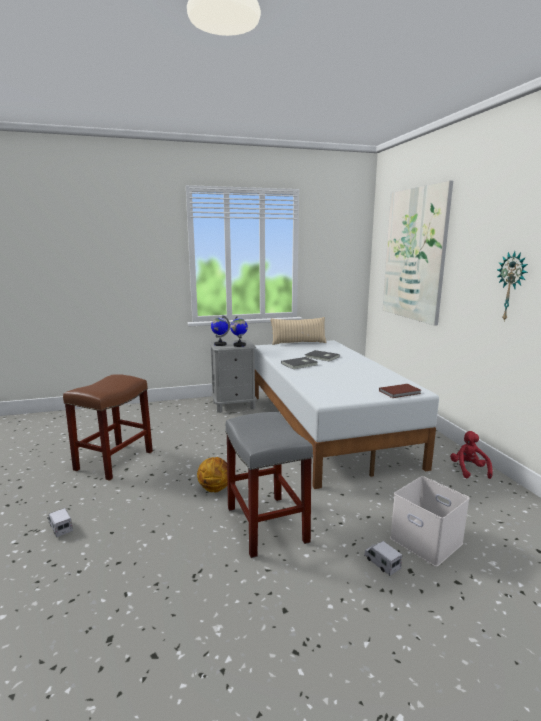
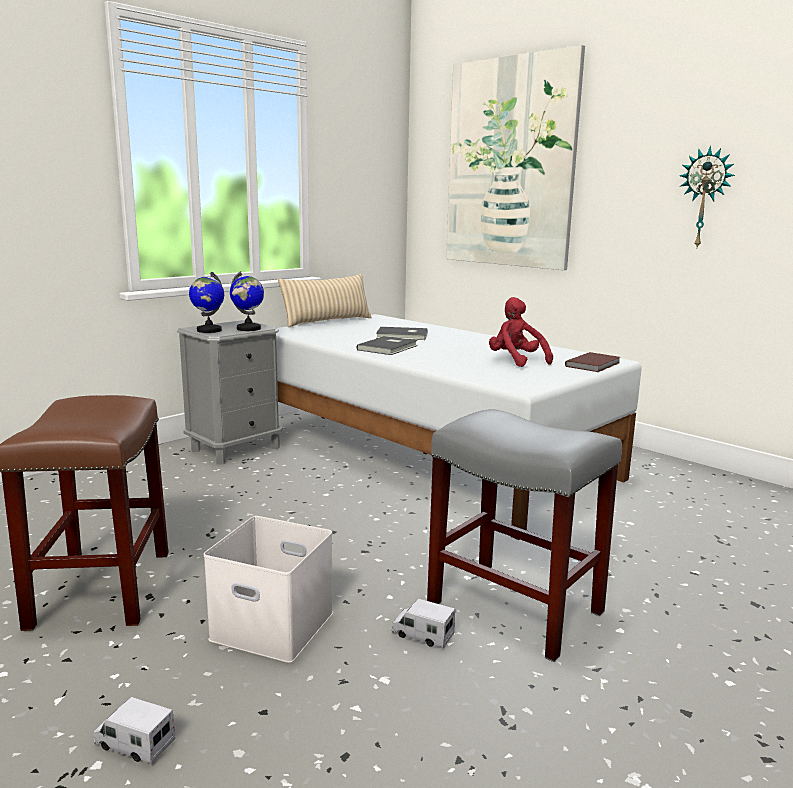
camera: 30 degrees left, 0 degrees up
basketball [197,457,228,492] -> none
toy truck [364,541,402,576] -> toy truck moved to [392,598,455,648]
white storage box [390,476,470,567] -> white storage box moved to [204,516,333,663]
red plush toy [450,431,493,479] -> red plush toy moved to [489,297,553,367]

